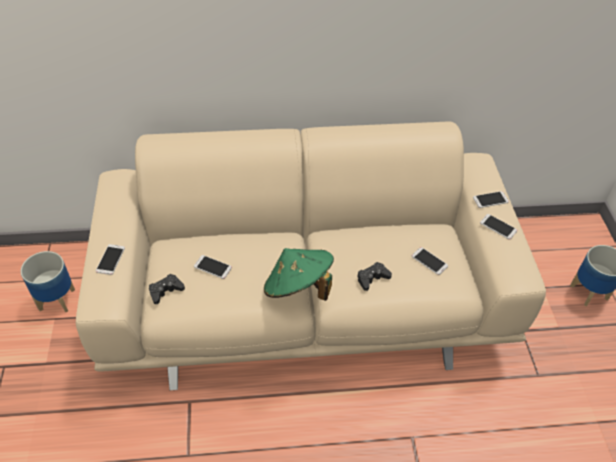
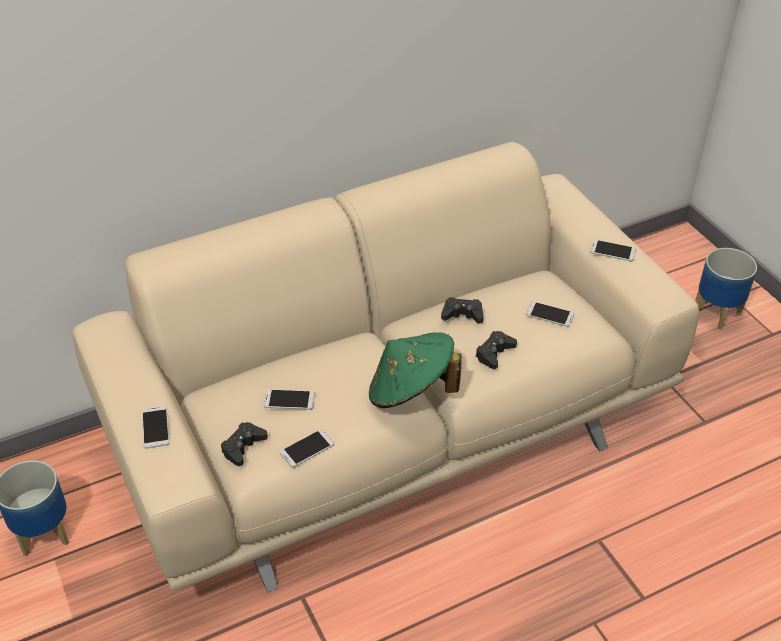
camera: 20 degrees left, 5 degrees down
phone [473,191,509,208] -> phone moved to [280,429,334,467]
none -> black game controller [441,297,484,324]

